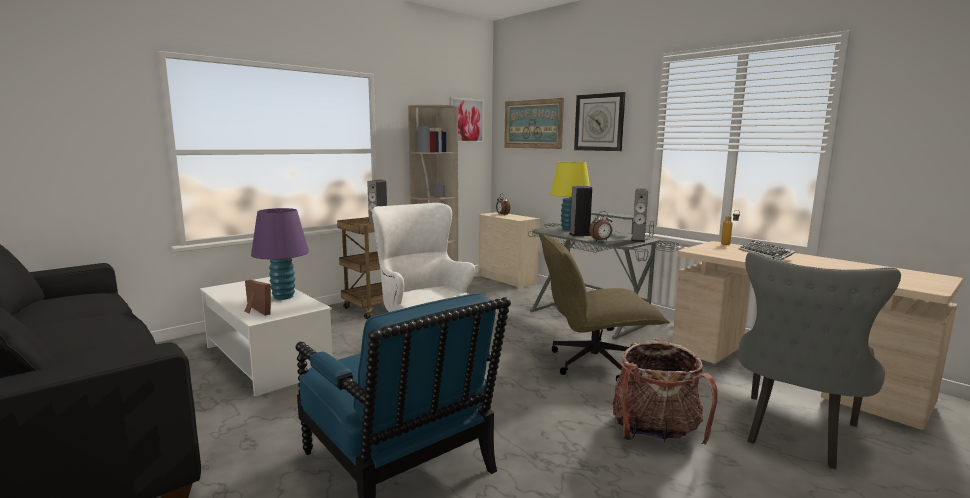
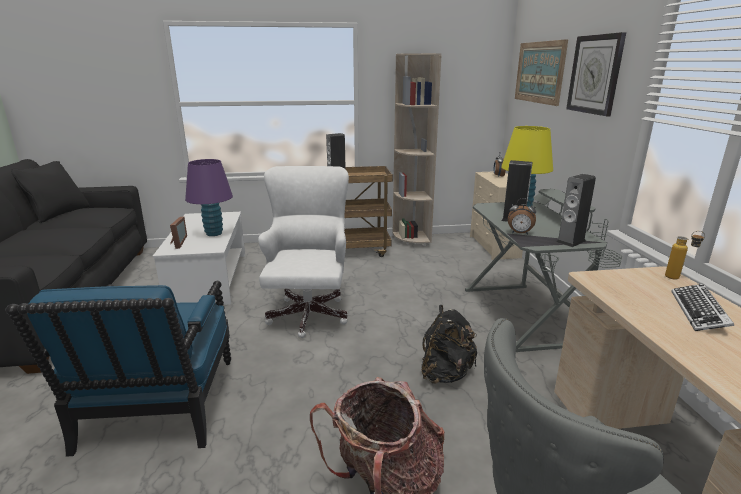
camera: 35 degrees right, 10 degrees up
picture [450,97,484,143] -> none
beige office chair [541,233,670,381] -> black backpack [421,305,477,384]

